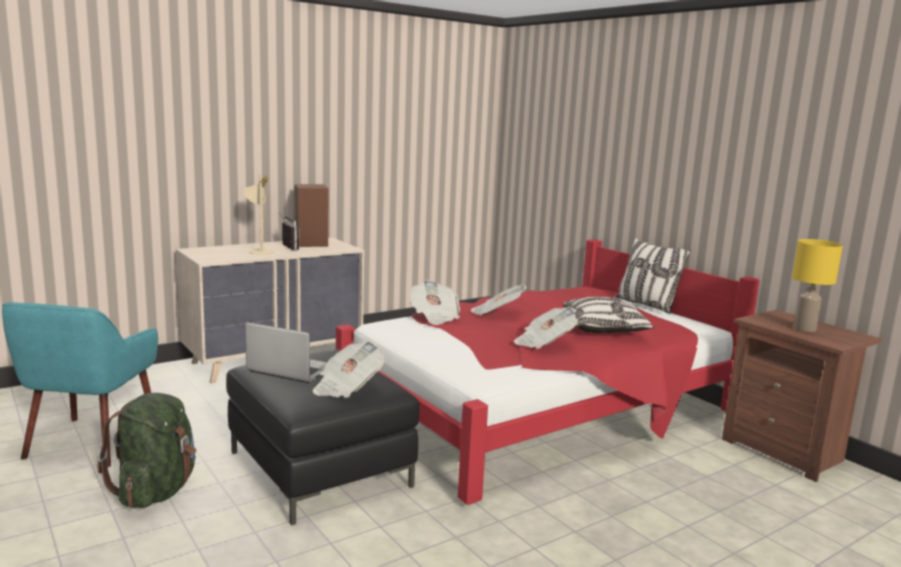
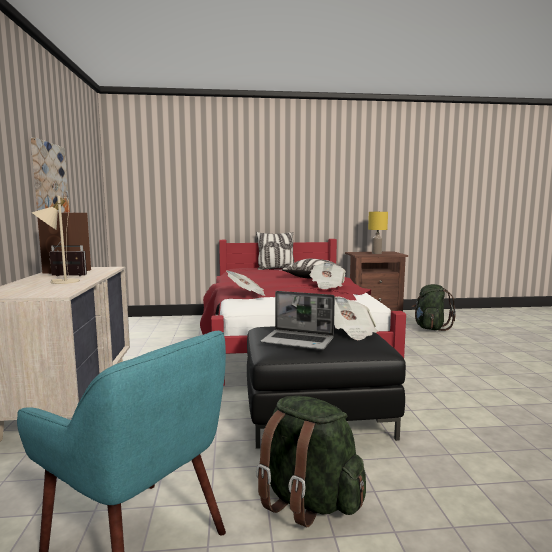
camera: 60 degrees left, 5 degrees down
laptop [245,322,326,383] -> laptop turned 120 degrees counterclockwise [261,291,335,350]
newspaper [470,285,527,316] -> none
none -> picture [31,138,70,213]
none -> green backpack [411,284,456,331]

